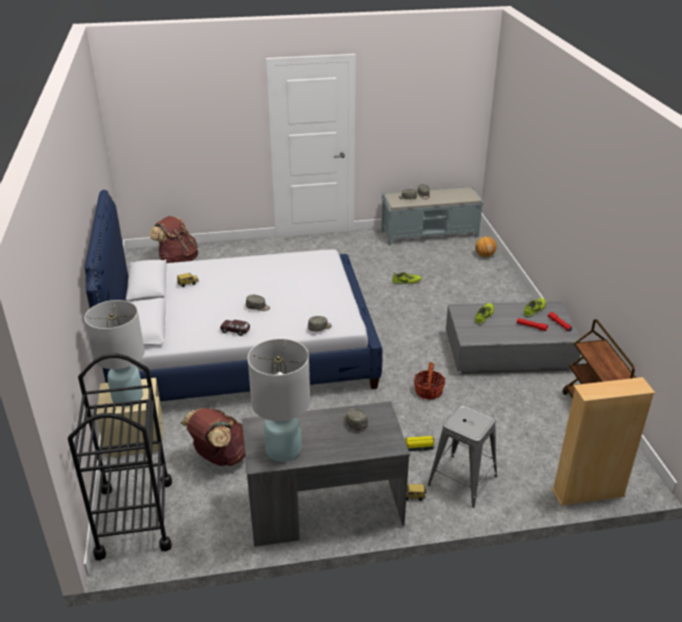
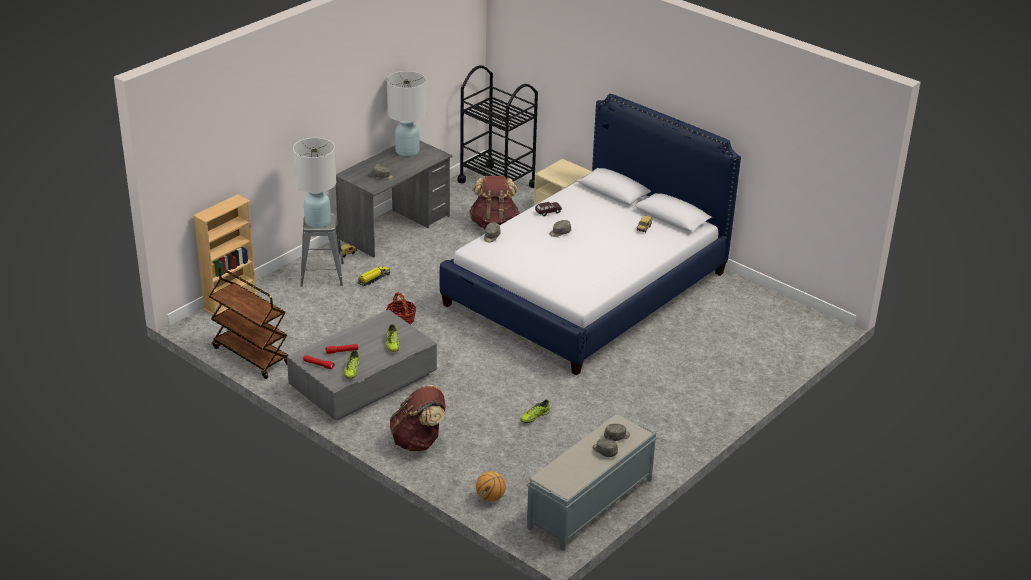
camera: 140 degrees right, 0 degrees up
white table lamp [84,300,145,407] -> white table lamp moved to [293,138,336,228]
brown backpack [149,216,198,263] -> brown backpack moved to [390,385,446,451]

